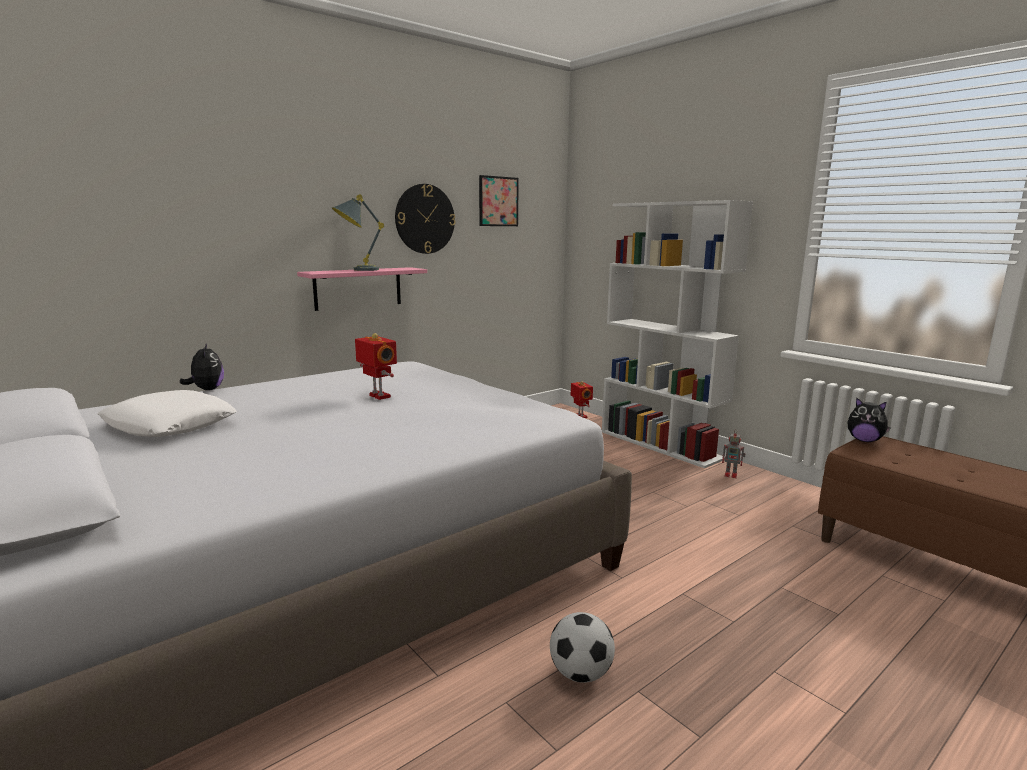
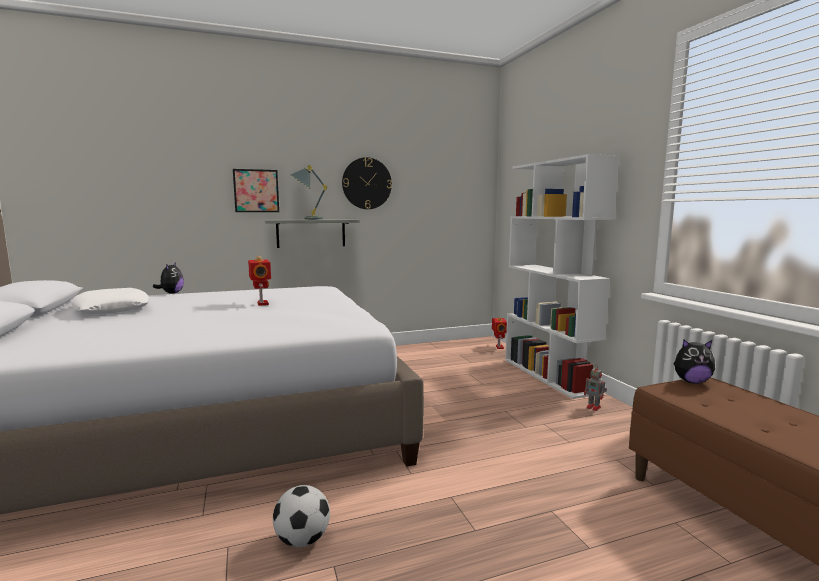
camera: 20 degrees right, 5 degrees down
pink shelf [297,267,427,311] -> grey shelf [265,219,360,248]
picture [479,175,519,226] -> picture moved to [233,169,279,212]
plush toy [847,398,891,442] -> plush toy turned 45 degrees counterclockwise [673,340,715,384]

